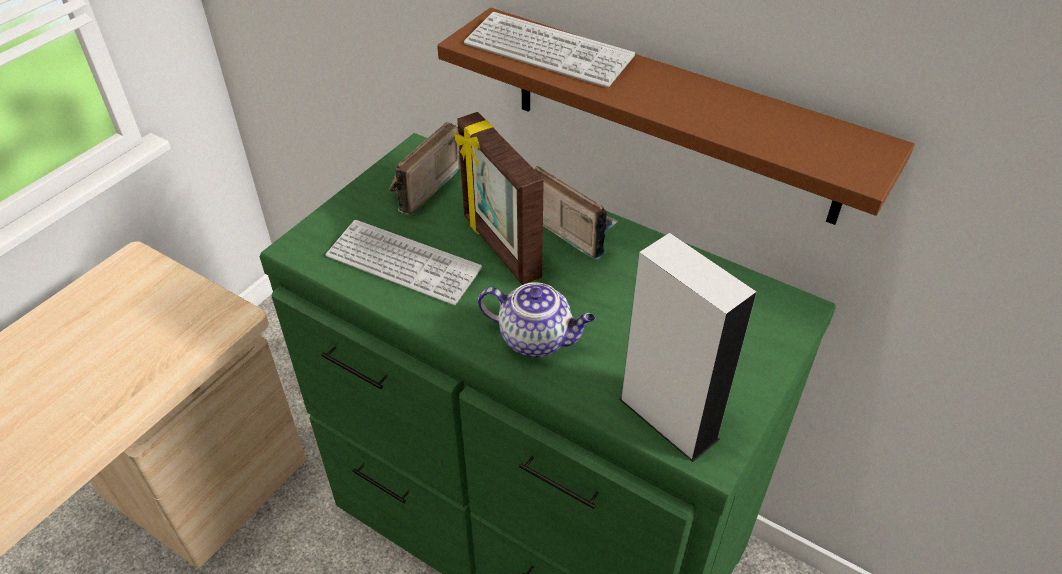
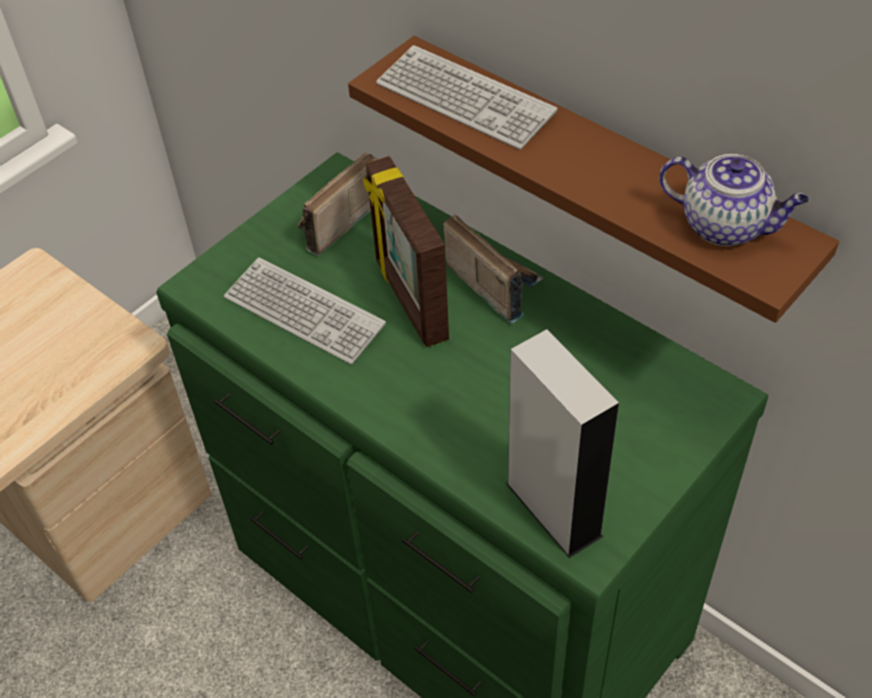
camera: 10 degrees right, 5 degrees up
teapot [478,282,595,357] -> teapot moved to [659,154,809,246]

